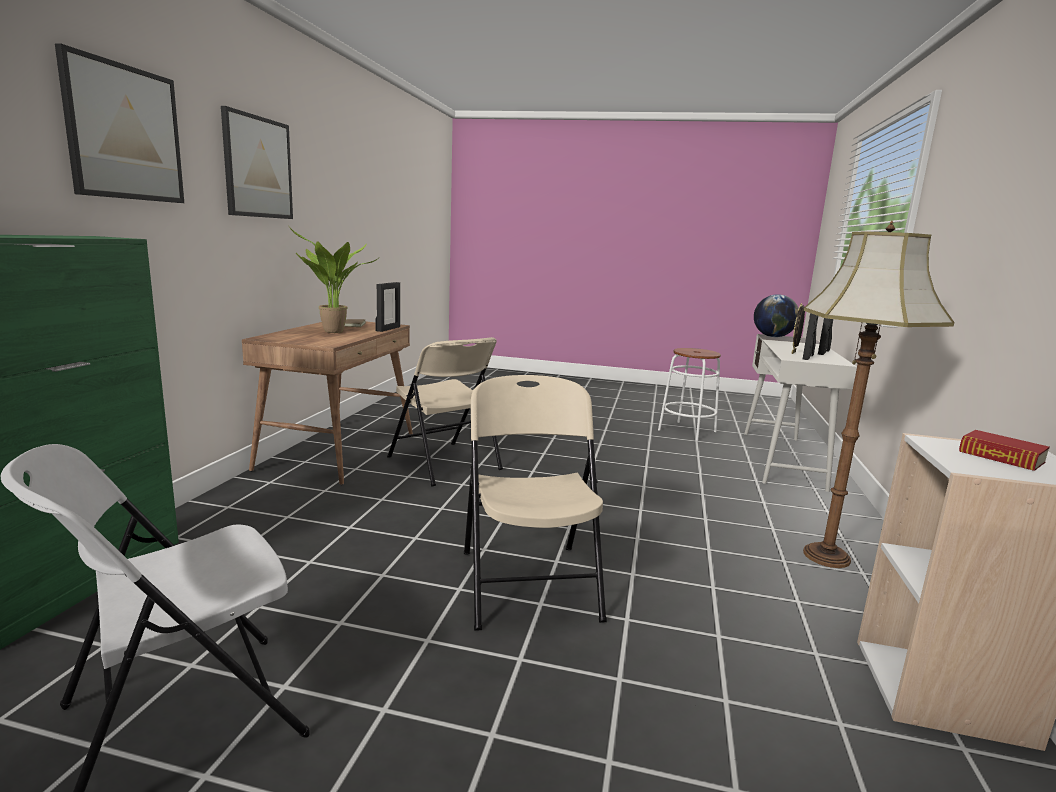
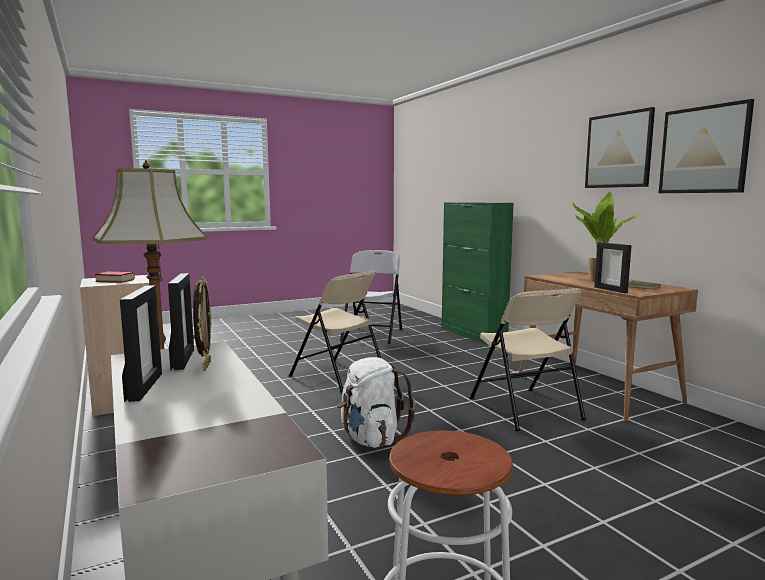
camera: 140 degrees right, 5 degrees down
picture [55,43,184,203] -> picture moved to [659,99,754,193]
beige chair [387,337,503,487] -> beige chair turned 120 degrees counterclockwise [470,288,586,431]
globe [754,294,799,337] -> none
none -> white backpack [337,357,415,448]

